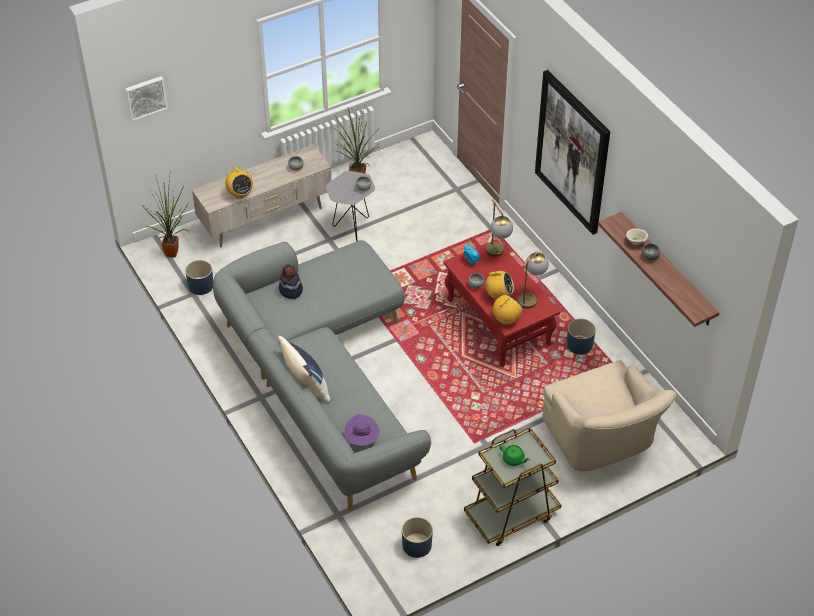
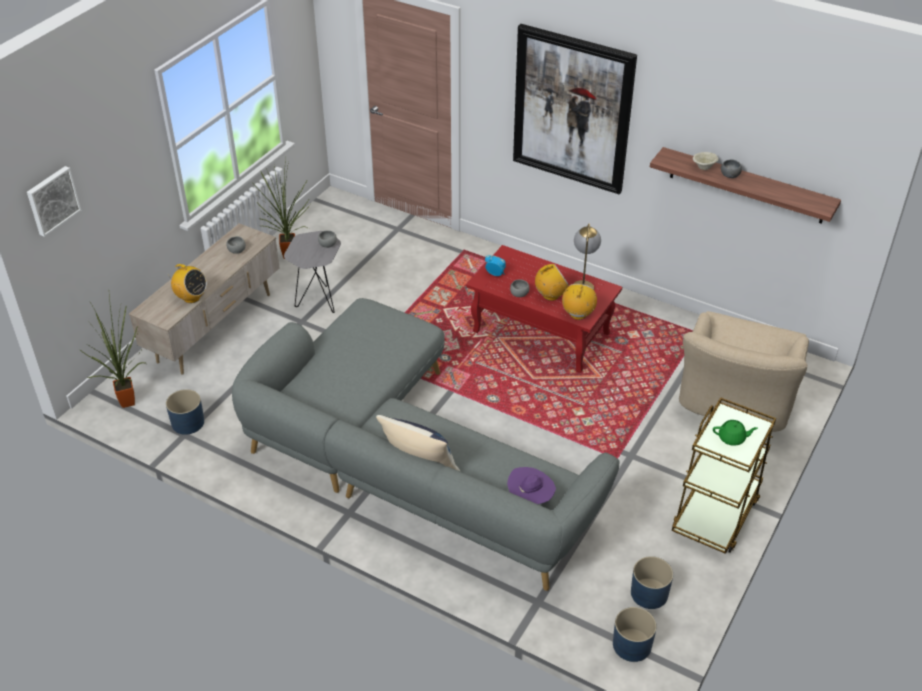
camera: 30 degrees left, 5 degrees down
hat [279,264,303,299] -> none
table lamp [485,199,513,257] -> none
beige armchair [542,360,676,471] -> beige armchair turned 75 degrees clockwise [679,311,809,432]
blue planter [567,319,596,355] -> blue planter moved to [613,607,657,662]

